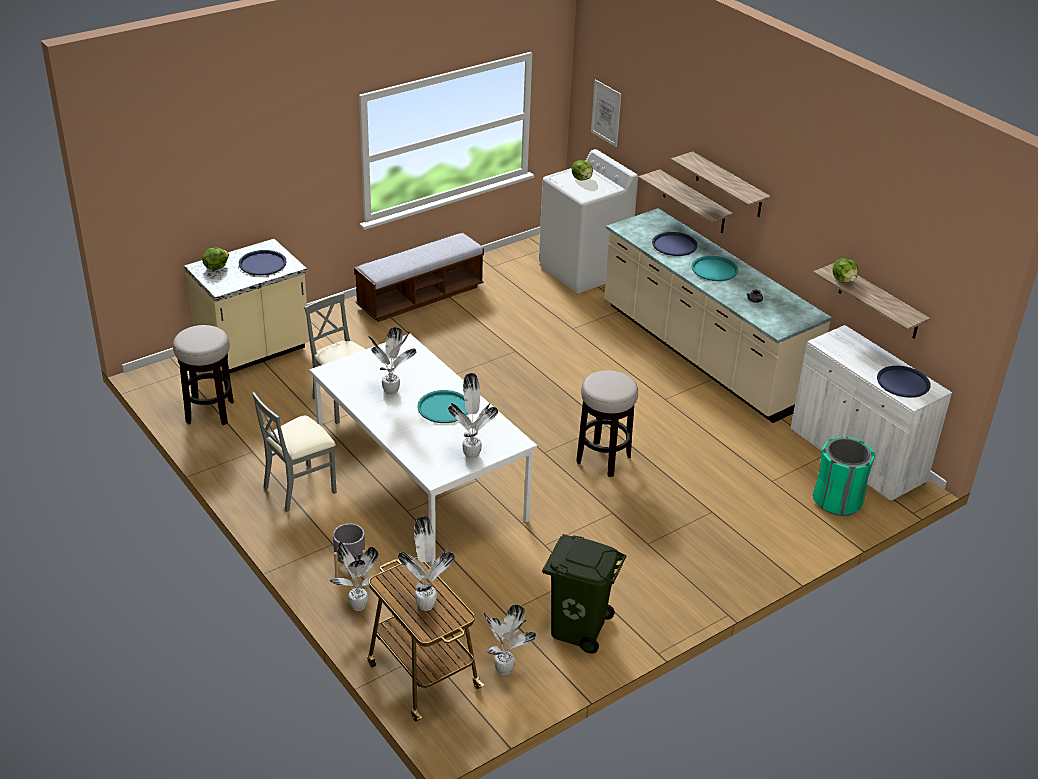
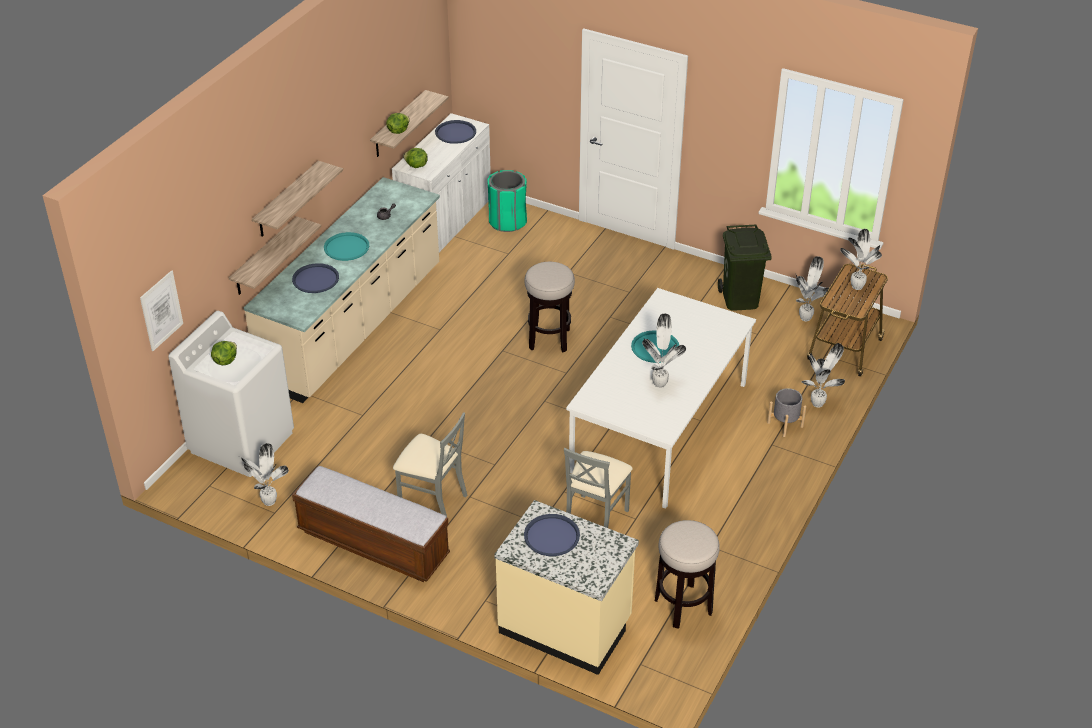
camera: 115 degrees left, 5 degrees up
lettuce [202,247,229,270] -> lettuce moved to [403,148,428,168]
grey chair [252,392,337,512] -> grey chair moved to [393,412,467,517]
potted plant [448,373,498,459] -> potted plant moved to [239,443,289,506]

